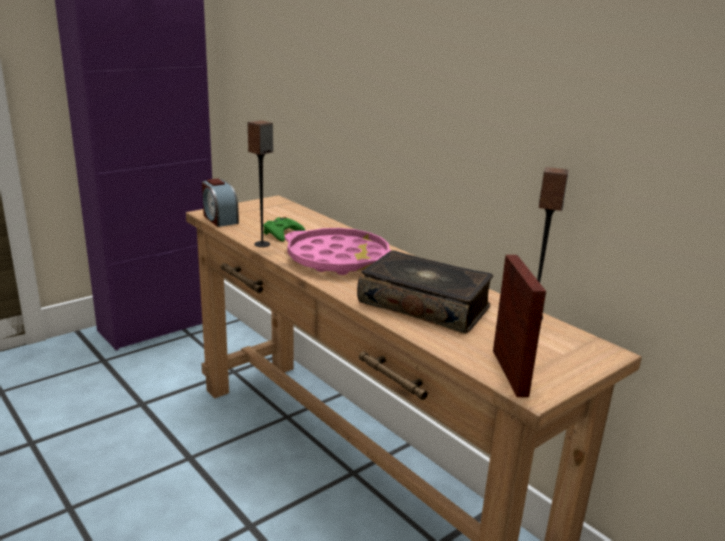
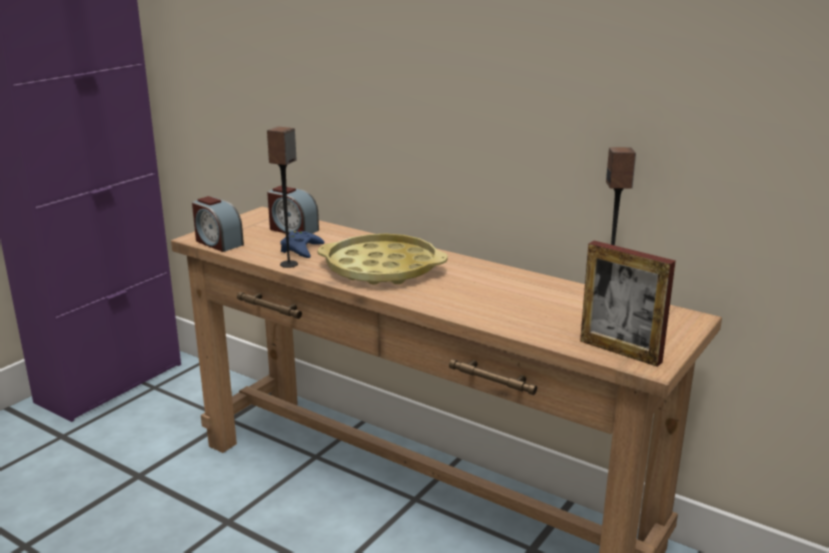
camera: 15 degrees left, 0 degrees up
green game controller [263,217,305,242] -> blue game controller [280,230,324,258]
pink tray [285,228,391,275] -> yellow tray [317,234,448,284]
book [357,250,493,333] -> none
picture frame [493,255,546,397] -> picture frame turned 150 degrees clockwise [580,240,676,367]
none -> alarm clock [267,186,319,234]

